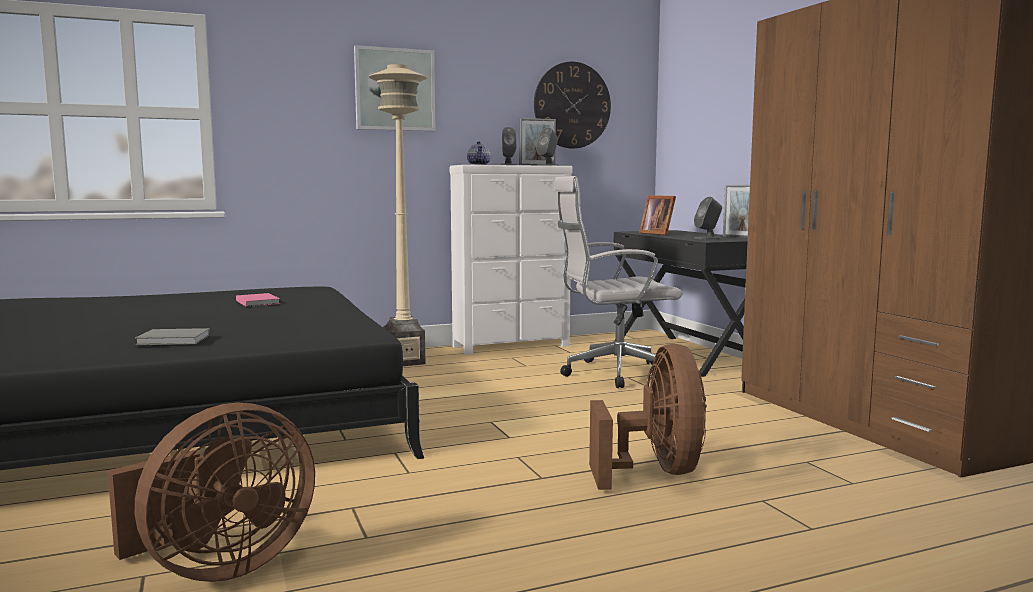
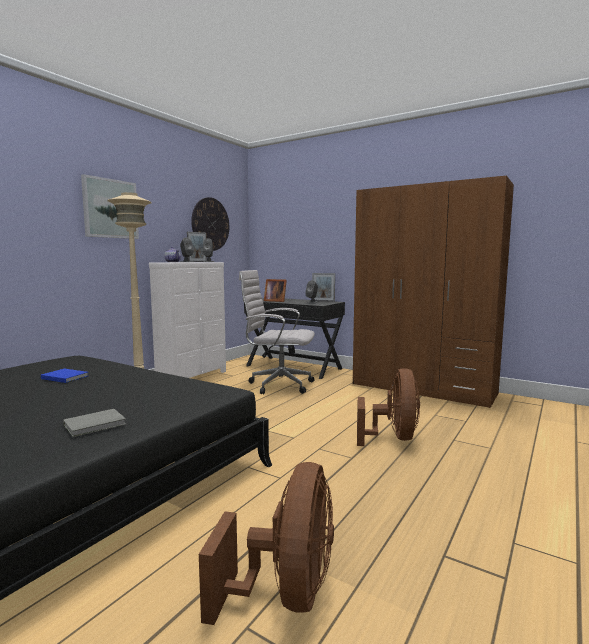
camera: 35 degrees left, 0 degrees up
pink book [236,293,280,307] -> blue book [41,369,88,383]
white office chair [554,176,683,388] -> white office chair turned 60 degrees clockwise [239,270,315,394]
brown fan [589,344,707,490] -> brown fan turned 45 degrees clockwise [357,368,420,446]

